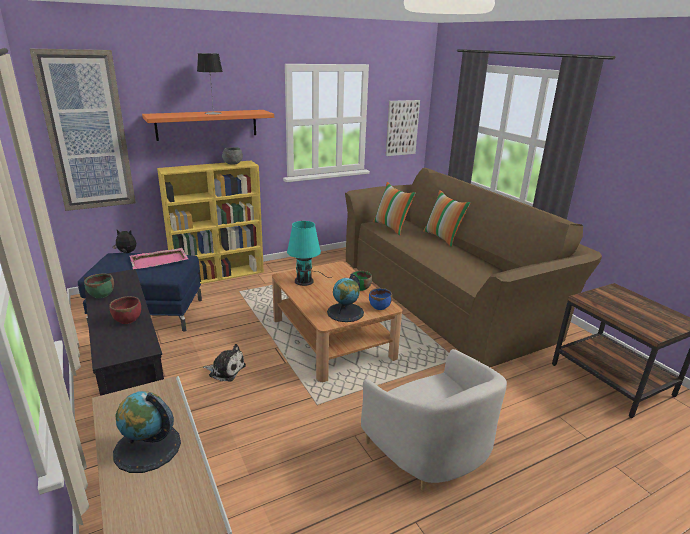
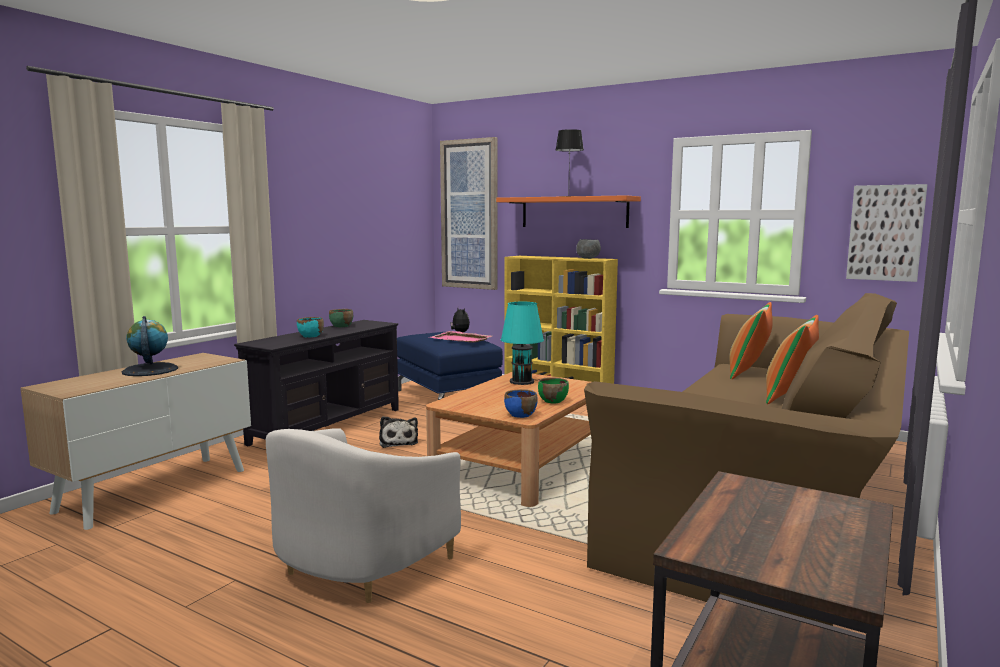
camera: 60 degrees right, 15 degrees down
red bowl [109,296,141,324] -> turquoise bowl [297,317,324,338]
globe [327,274,364,322] -> none

